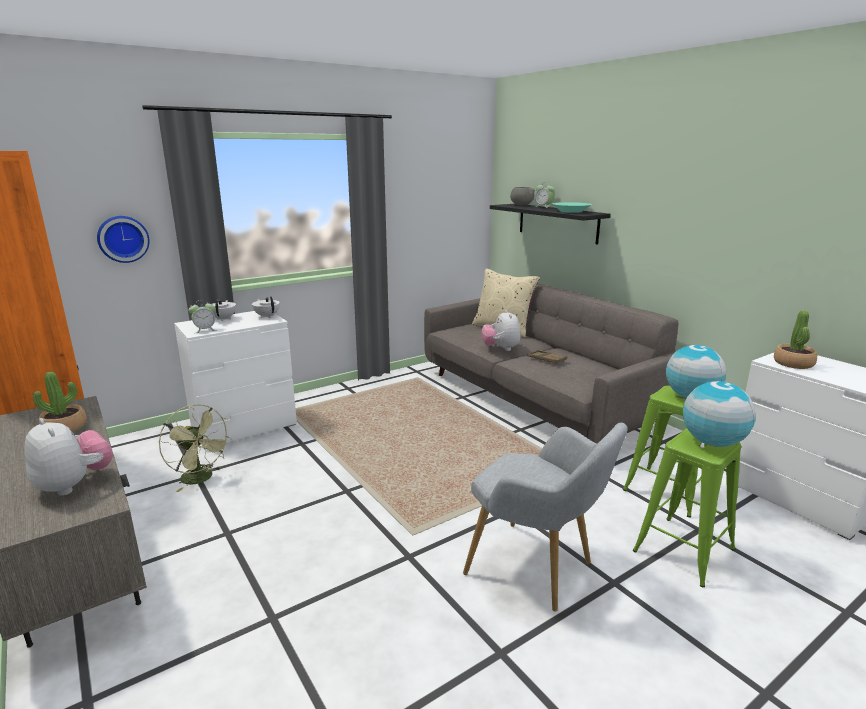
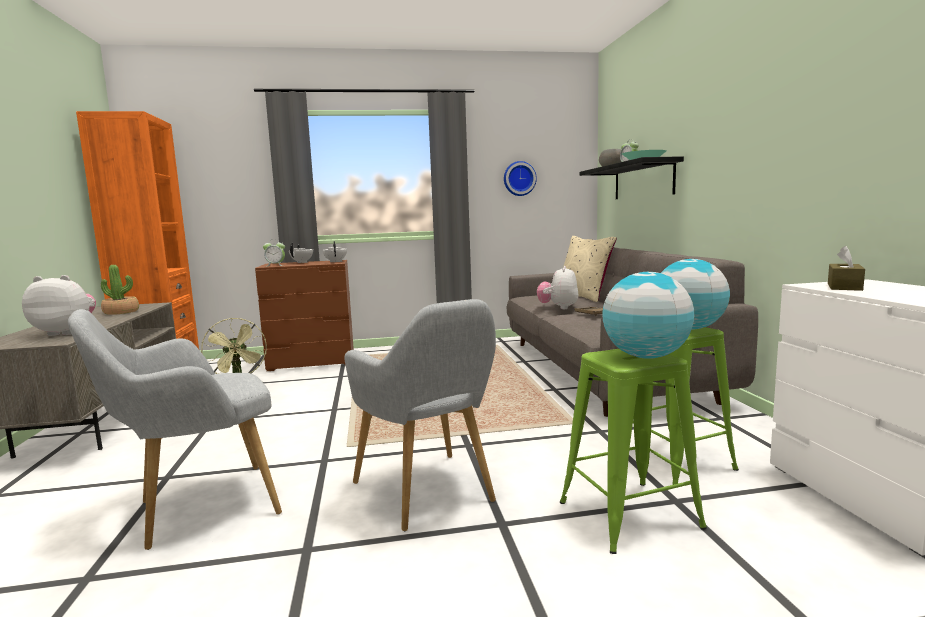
camera: 25 degrees right, 10 degrees down
plush toy [24,418,113,496] -> plush toy turned 75 degrees counterclockwise [22,275,96,336]
wall clock [97,216,150,263] -> wall clock moved to [504,161,537,196]
white dresser [174,311,297,449] -> brown dresser [255,260,354,371]
potted plant [774,310,817,369] -> brown tissue box [828,246,865,291]
none -> grey armchair [68,309,282,550]

